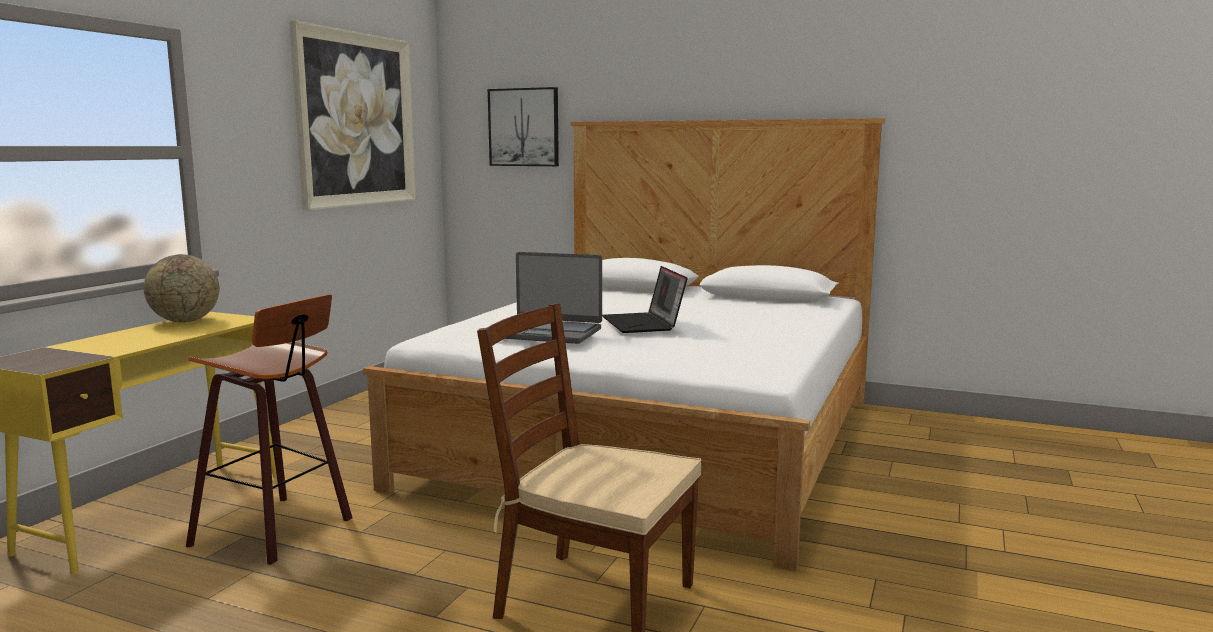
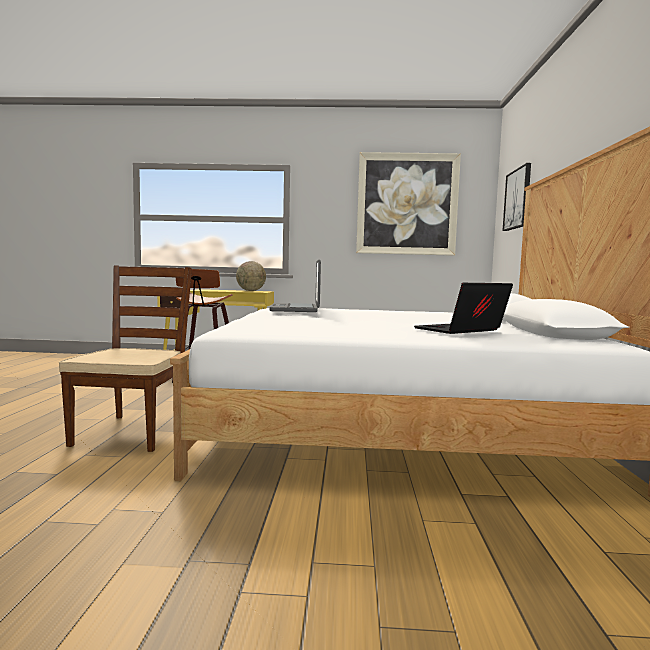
camera: 70 degrees right, 5 degrees down
laptop [602,266,688,333] -> laptop moved to [414,283,513,334]

